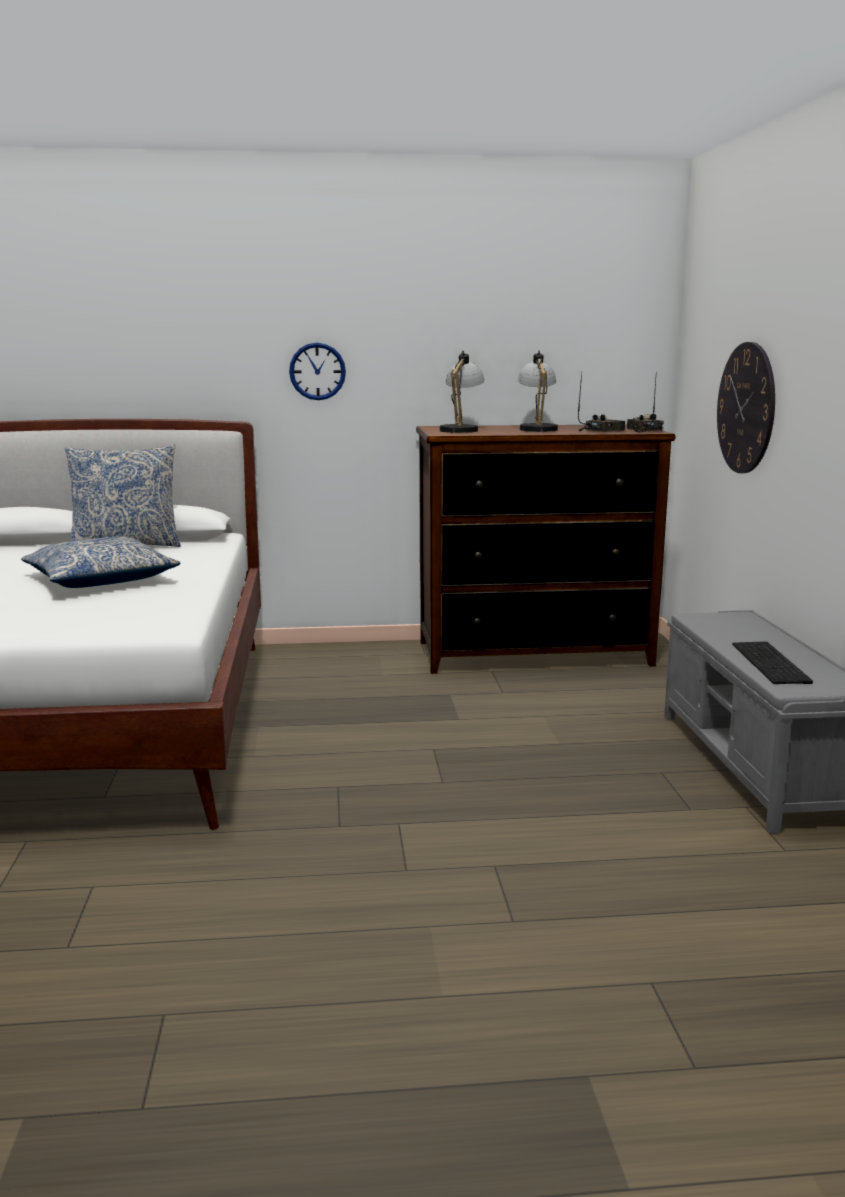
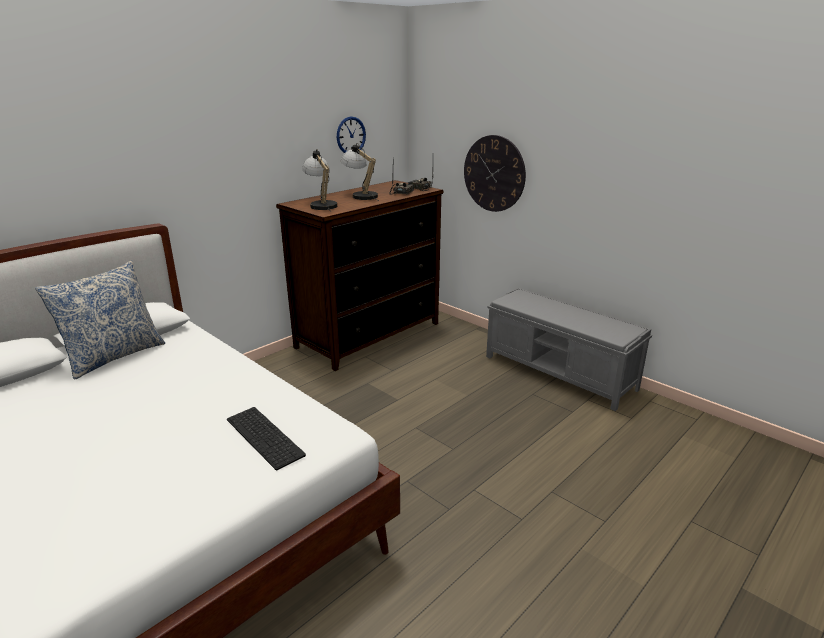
camera: 40 degrees left, 10 degrees up
pillow [21,536,181,588] -> none
wall clock [289,343,346,400] -> wall clock moved to [337,116,366,153]
keyboard [732,641,813,684] -> keyboard moved to [227,407,306,470]

